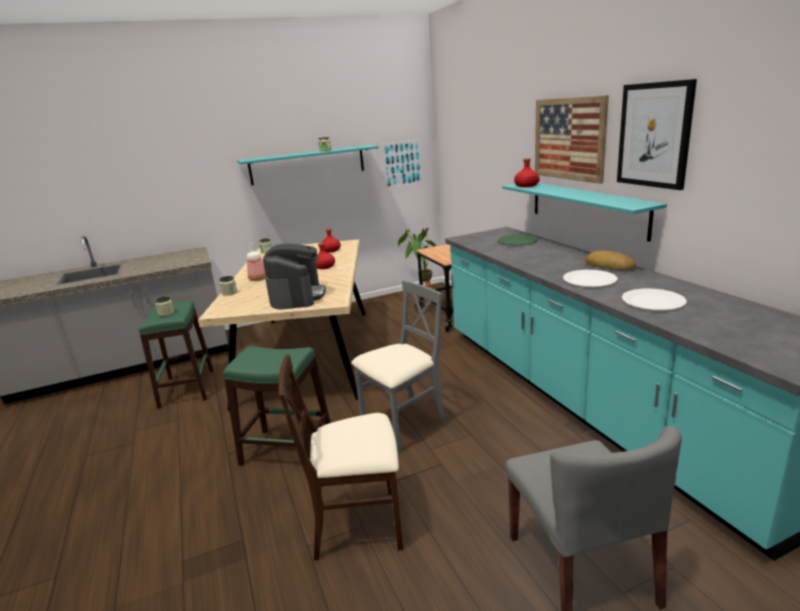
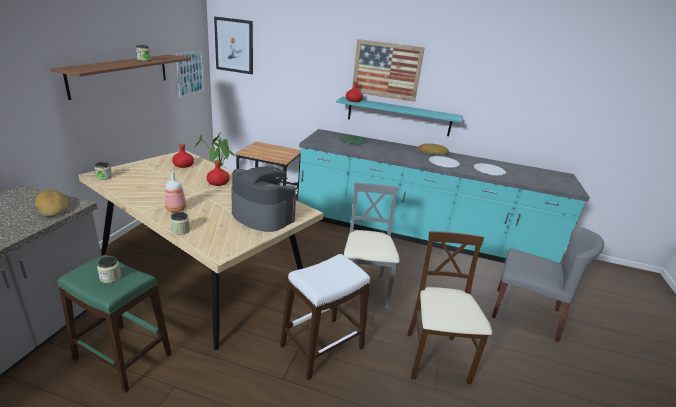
camera: 55 degrees left, 5 degrees up
green stool [223,346,331,466] -> white stool [280,254,370,380]
turquoise shelf [237,145,379,185] -> brown shelf [51,54,191,100]
beige chair [278,354,403,561] -> beige chair turned 150 degrees clockwise [408,231,492,385]
picture [617,79,697,190] -> picture moved to [214,17,253,74]
none -> bread [35,190,68,216]

